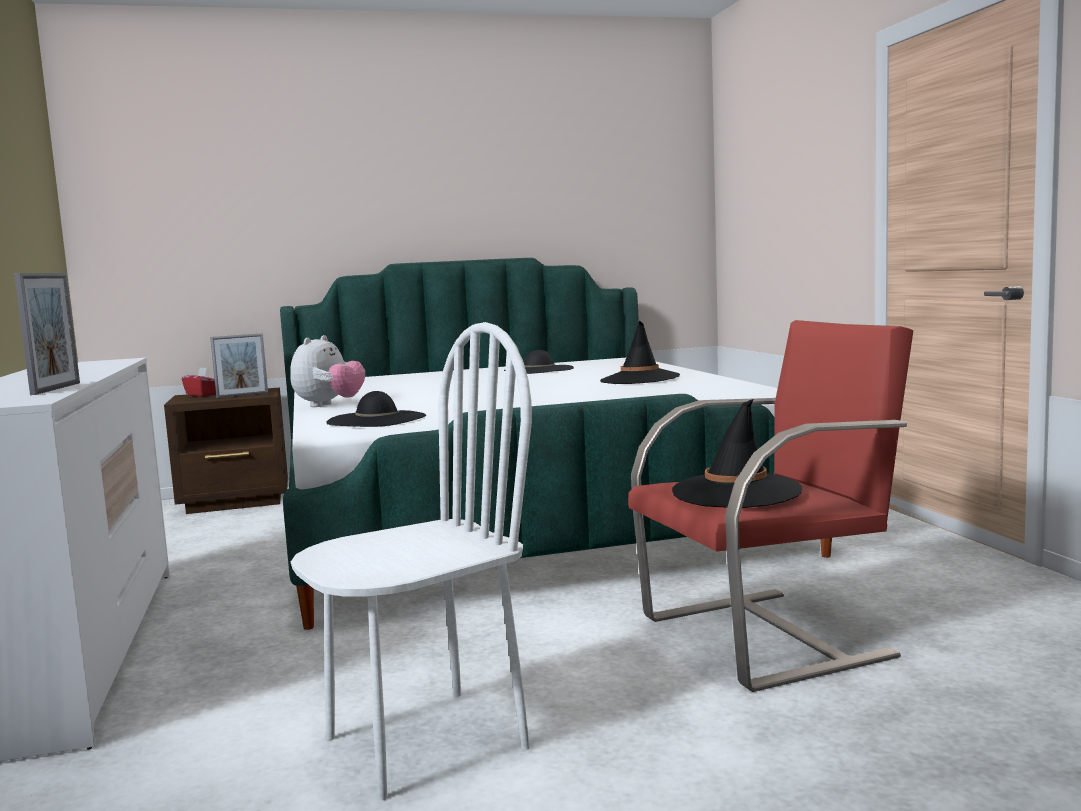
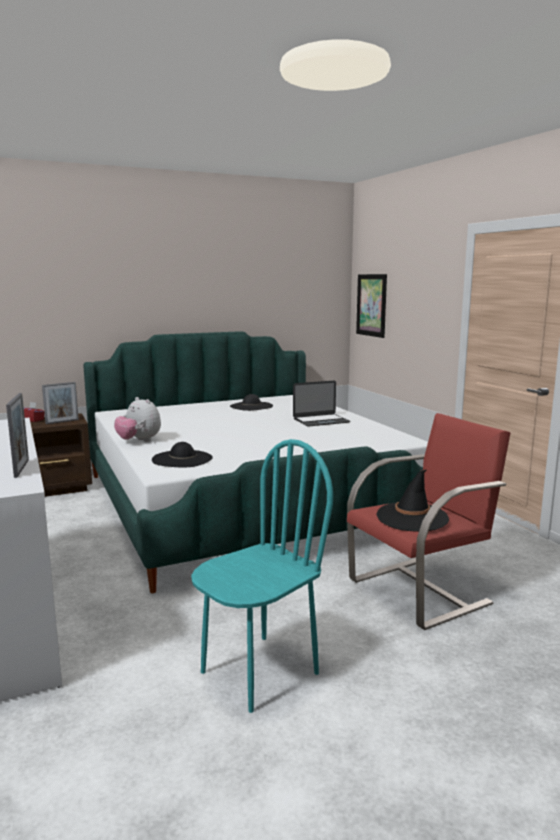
camera: 10 degrees left, 5 degrees up
plush toy [290,335,365,407] -> plush toy turned 120 degrees clockwise [114,397,161,442]
white chair [291,322,532,800] -> turquoise chair [191,439,333,713]
black hat [600,320,680,384] -> laptop [293,381,351,426]
none -> picture [356,274,387,338]

